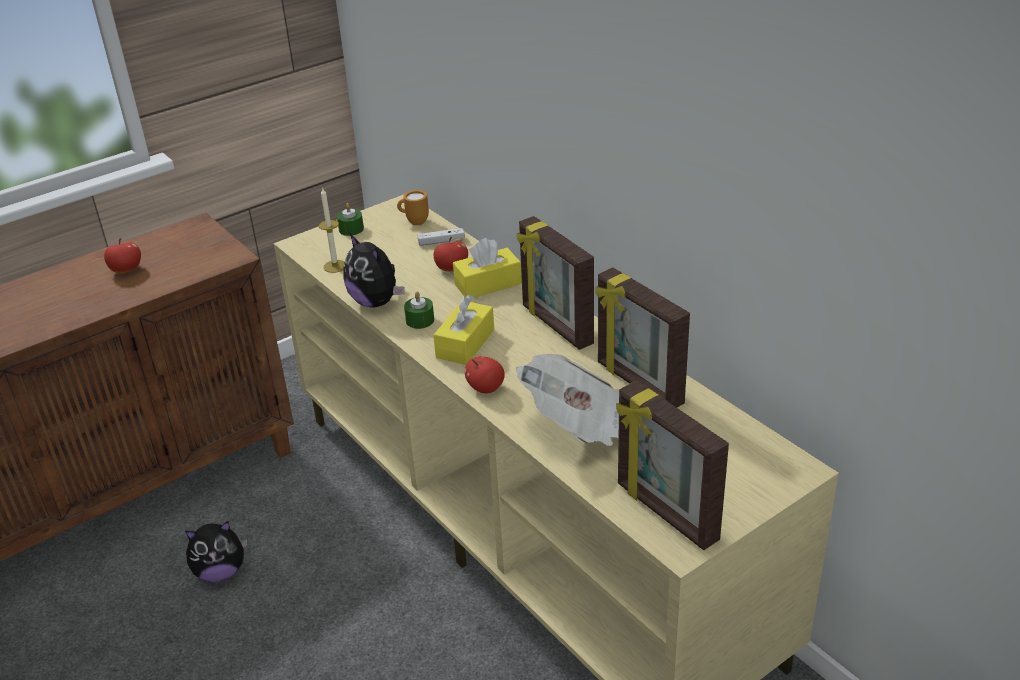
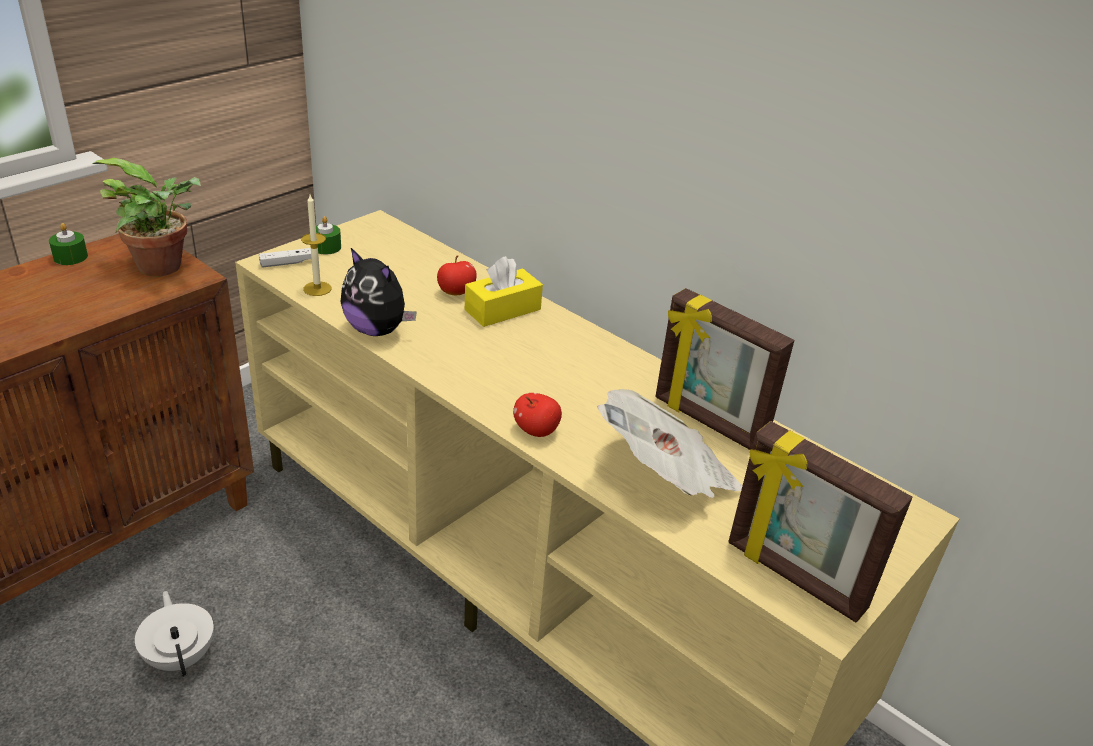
camera: 15 degrees left, 0 degrees up
apple [104,238,141,273] -> none
plush toy [185,521,247,582] -> white teapot [135,591,214,677]
orange mug [397,190,429,225] -> none
green candle [404,292,434,329] -> green candle moved to [49,223,88,265]
white game controller [417,228,465,246] -> white game controller moved to [259,248,312,268]
yellow tissue box [433,295,494,365] -> none
picture frame [517,216,594,350] -> none
none -> potted plant [92,158,201,277]

